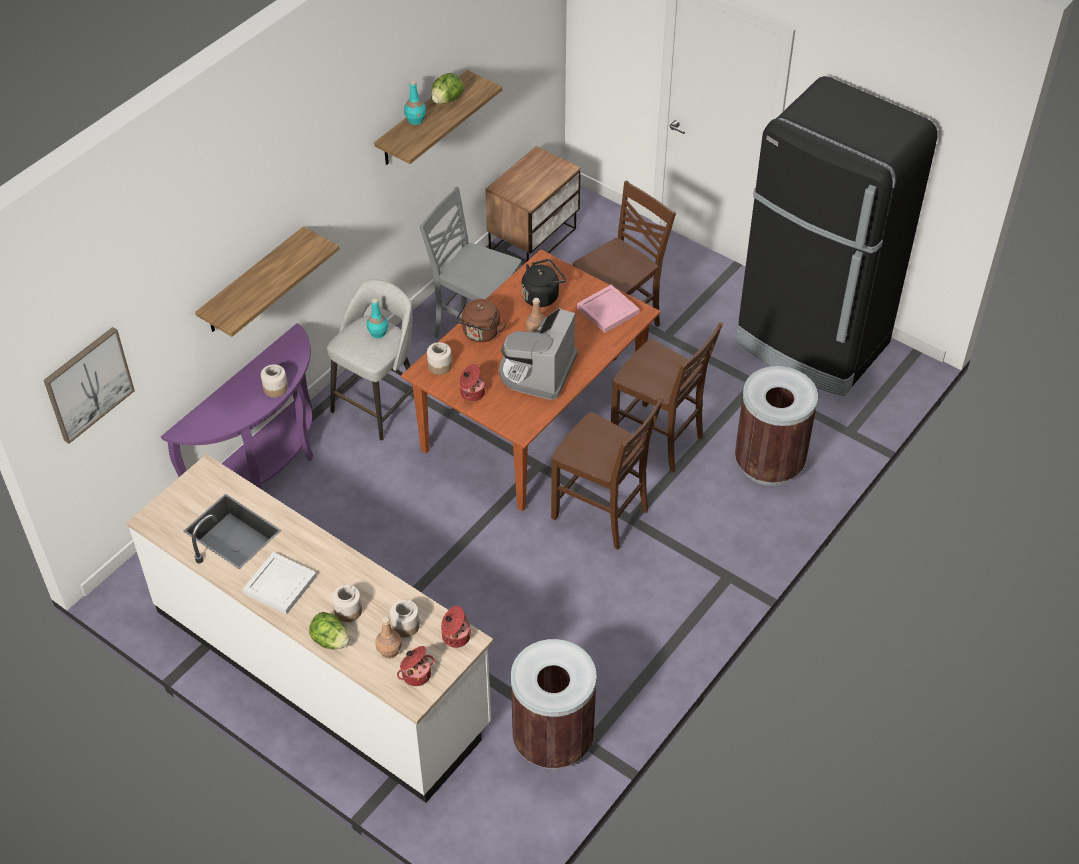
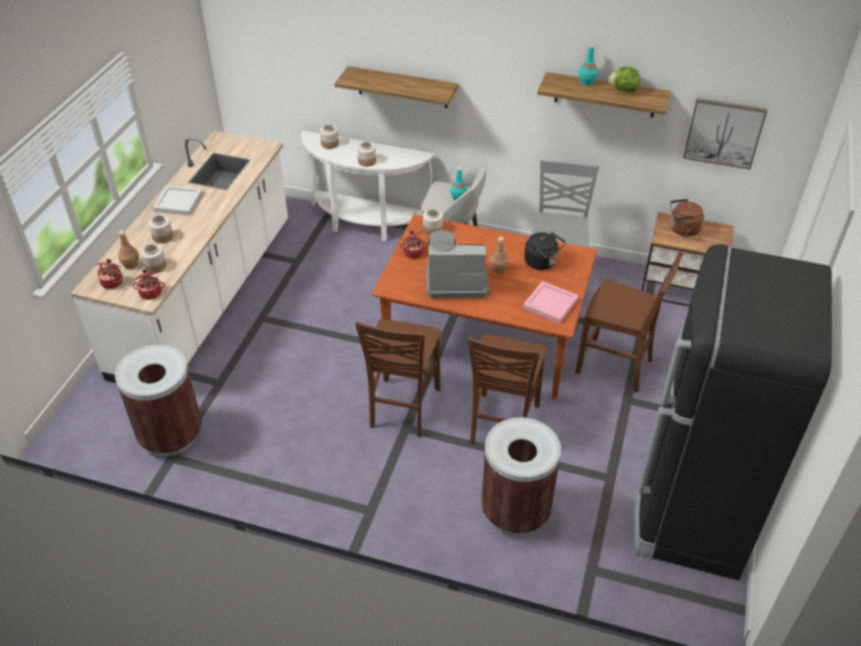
camera: 70 degrees right, 5 degrees down
picture [44,327,135,444] -> picture moved to [683,98,767,170]
purple console table [161,323,313,489] -> white console table [301,131,435,241]
lettuce [309,612,350,649] -> none
brown kettle [456,299,506,342] -> brown kettle moved to [670,199,704,237]
none -> jar [320,125,339,149]

